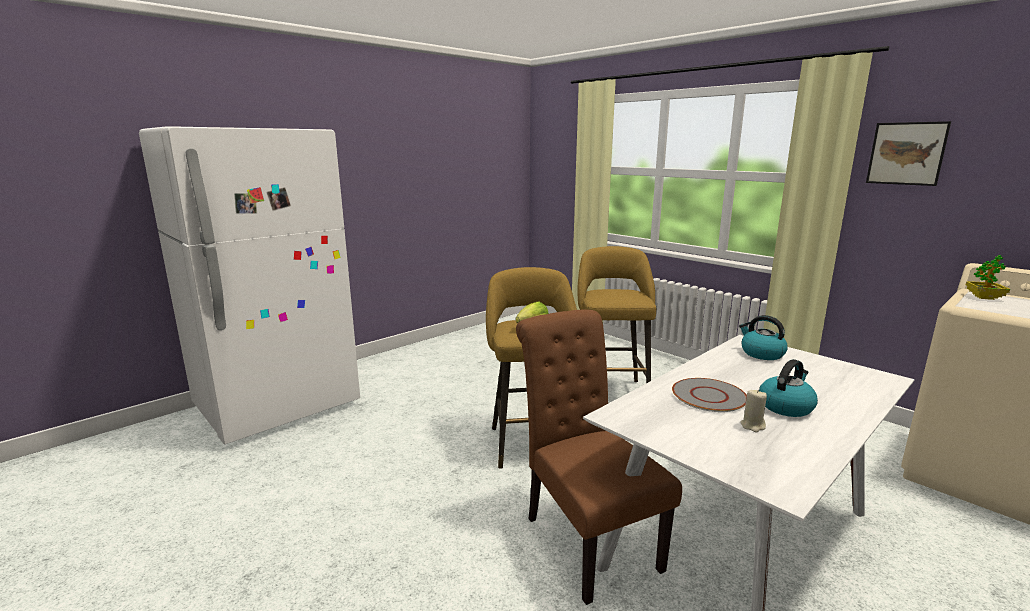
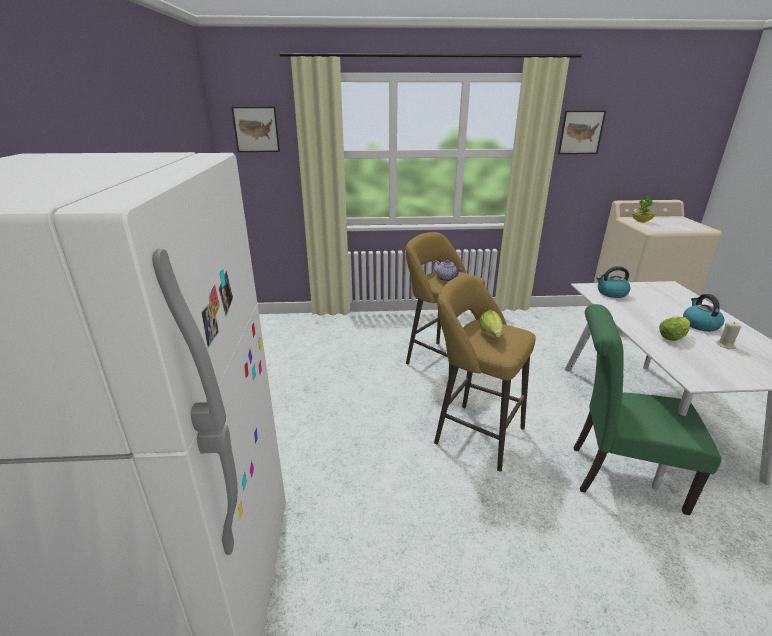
camera: 50 degrees left, 10 degrees up
brown chair [516,310,682,605] -> green chair [574,304,721,515]
grey plate [672,378,747,412] -> lettuce [659,316,691,341]
none -> picture [231,107,280,152]
none -> teapot [433,260,462,281]

